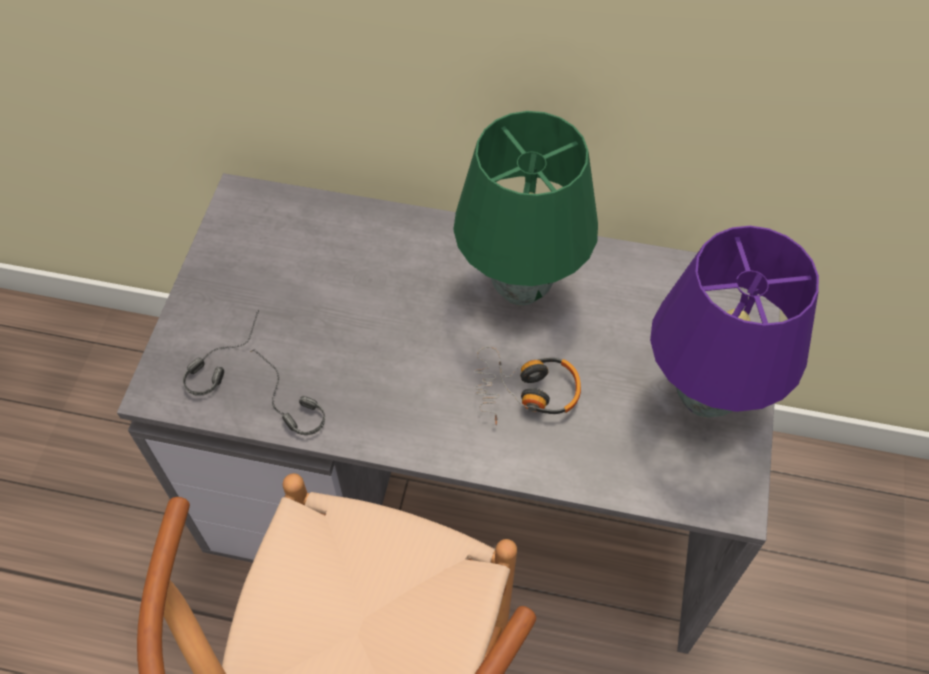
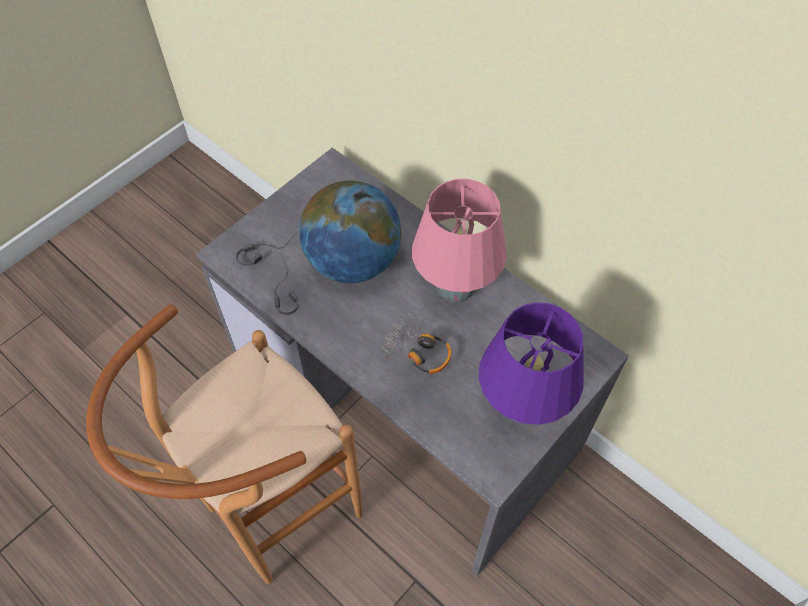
camera: 30 degrees right, 0 degrees up
green table lamp [453,111,598,306] -> pink table lamp [412,179,507,303]
none -> globe [299,180,402,283]

